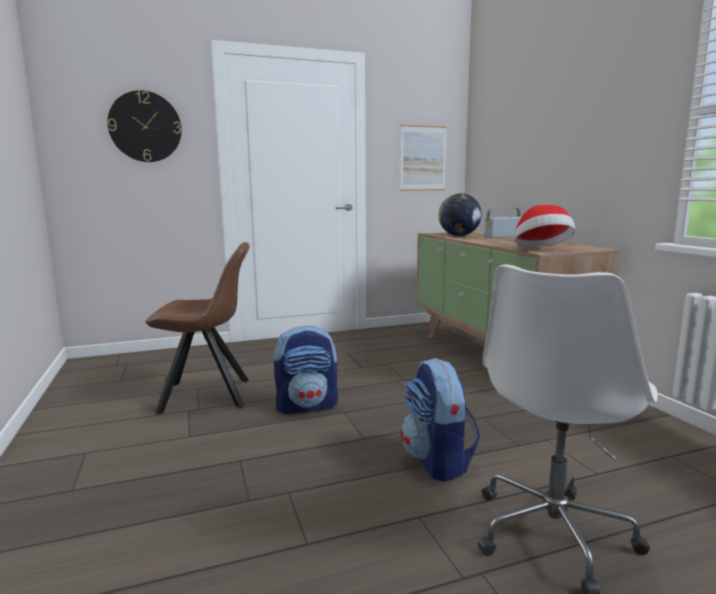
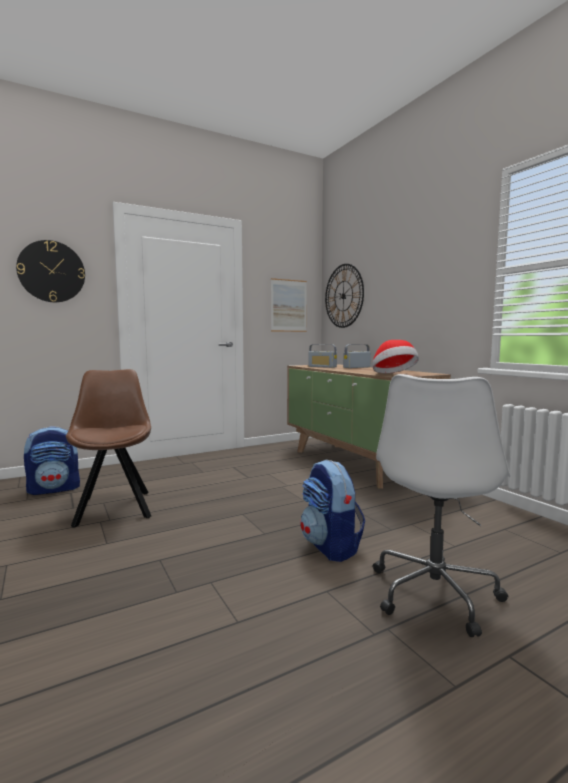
camera: 10 degrees left, 5 degrees down
brown chair [145,242,249,414] -> brown chair turned 90 degrees counterclockwise [66,369,151,528]
backpack [274,325,338,414] -> backpack moved to [24,427,80,495]
globe [439,193,482,236] -> radio [308,344,337,368]
none -> wall clock [325,264,364,328]

